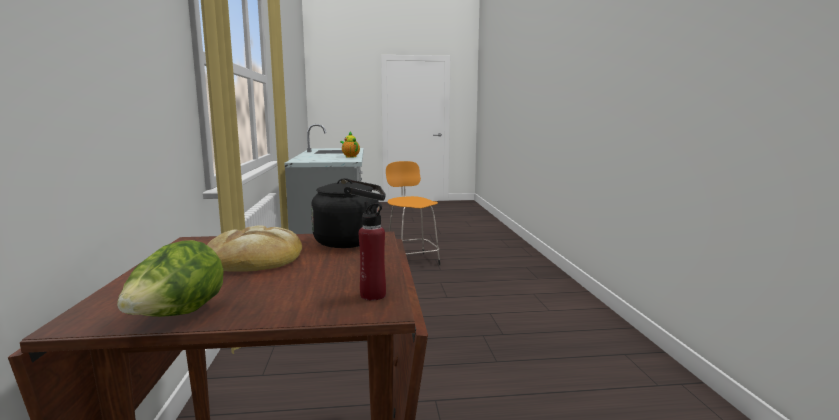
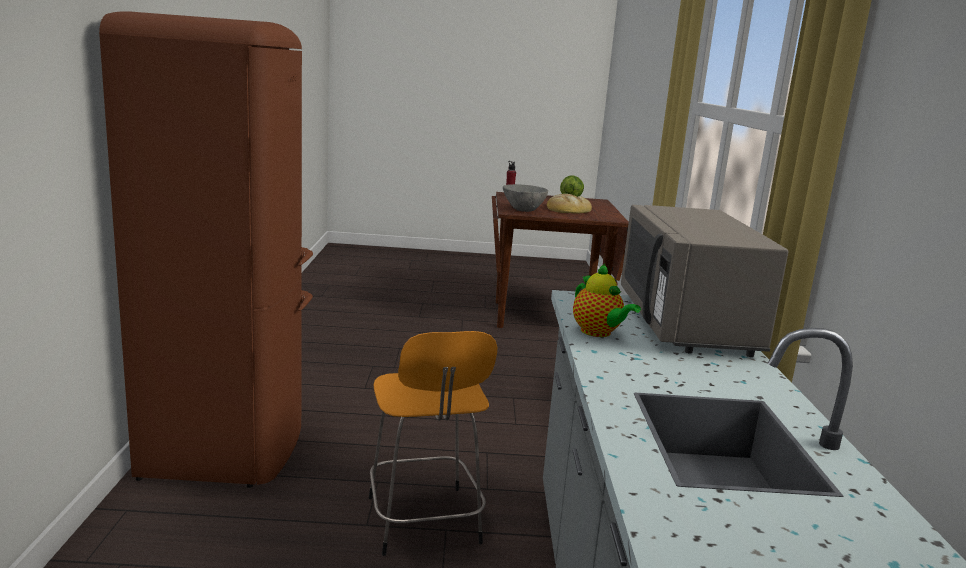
camera: 175 degrees left, 5 degrees up
black kettle [311,178,386,248] -> grey bowl [503,184,548,212]
none -> brown fridge [99,11,313,488]
none -> grey microwave [621,205,788,357]

